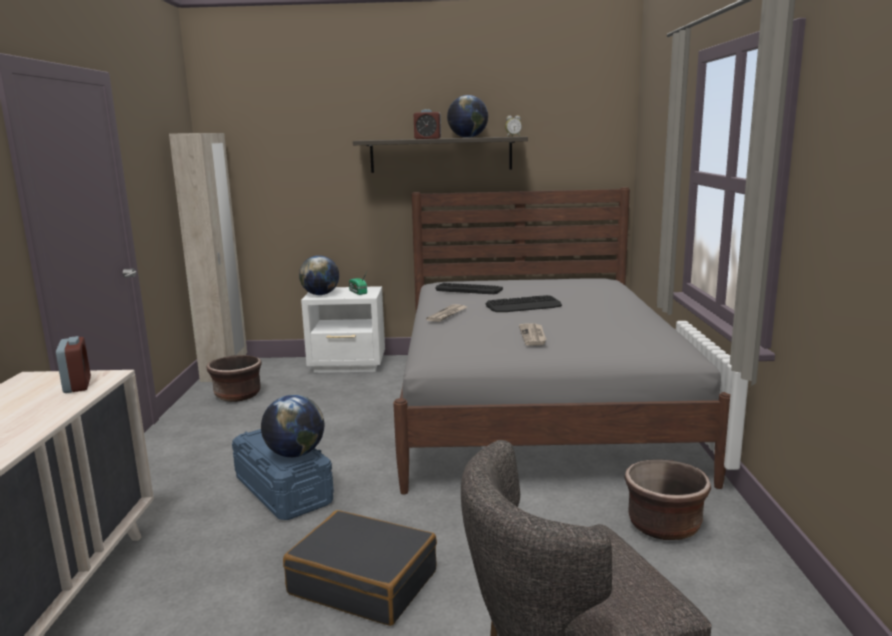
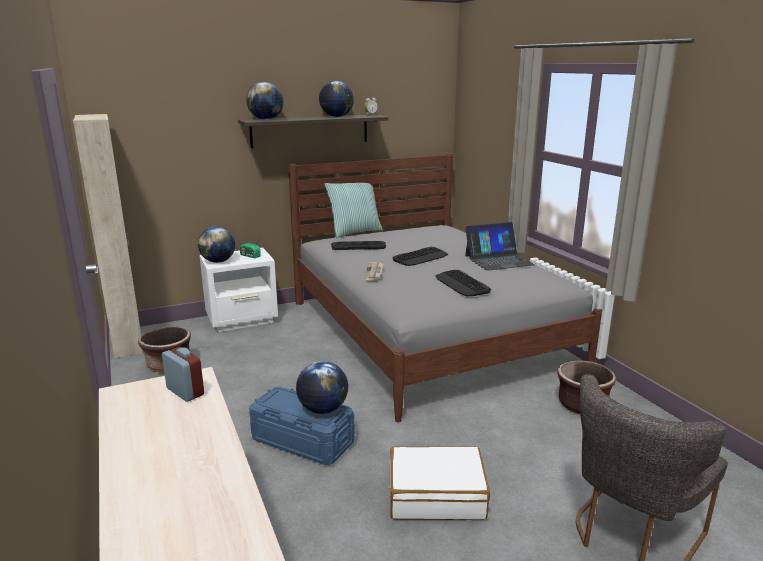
camera: 25 degrees left, 5 degrees up
black suitcase [283,510,437,626] -> white suitcase [389,446,490,520]
alarm clock [414,109,441,139] -> none
newspaper [519,323,547,346] -> keyboard [435,270,491,296]
none -> globe [246,82,284,120]
none -> pillow [325,183,383,238]
none -> laptop [465,222,535,271]

